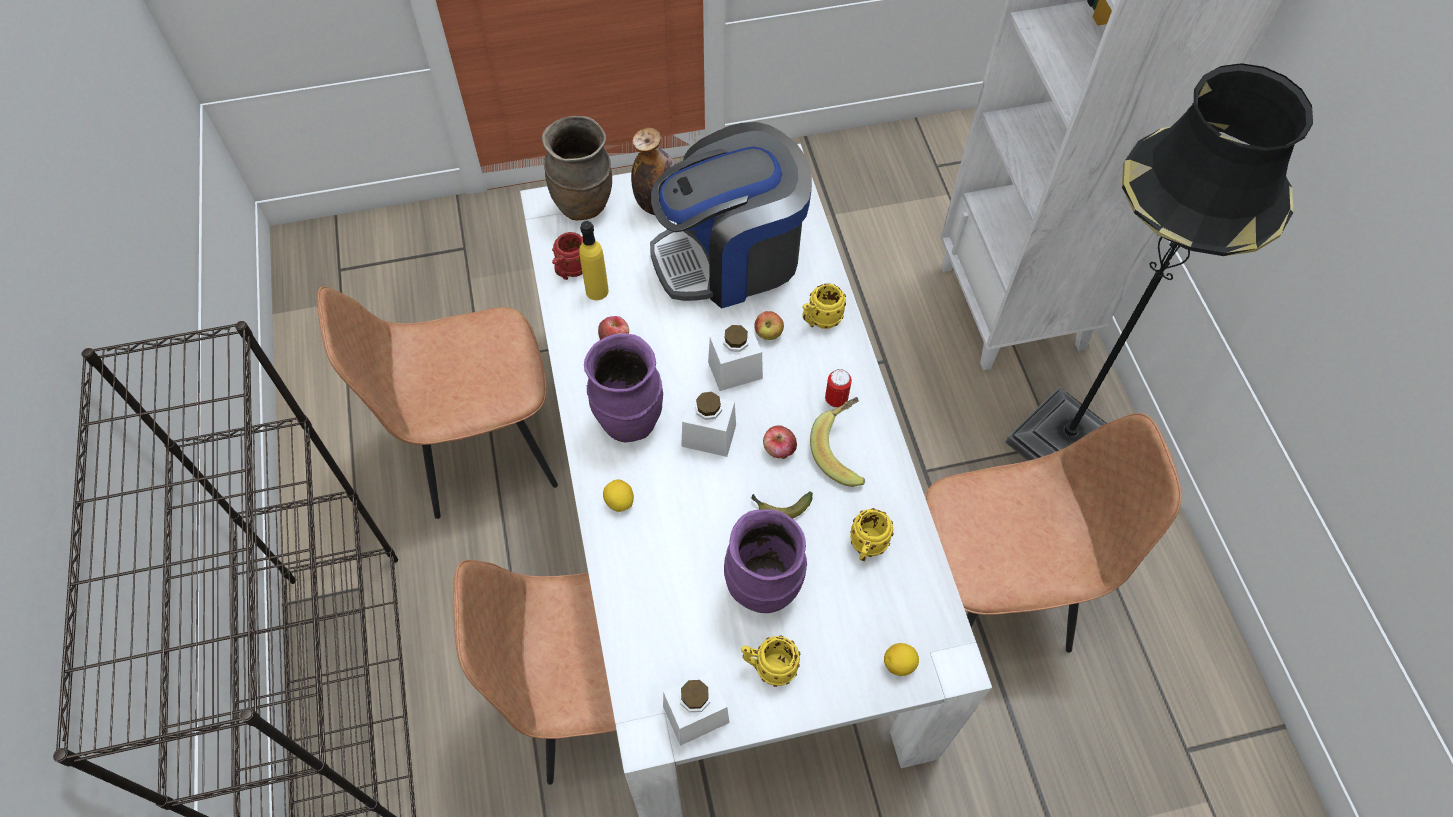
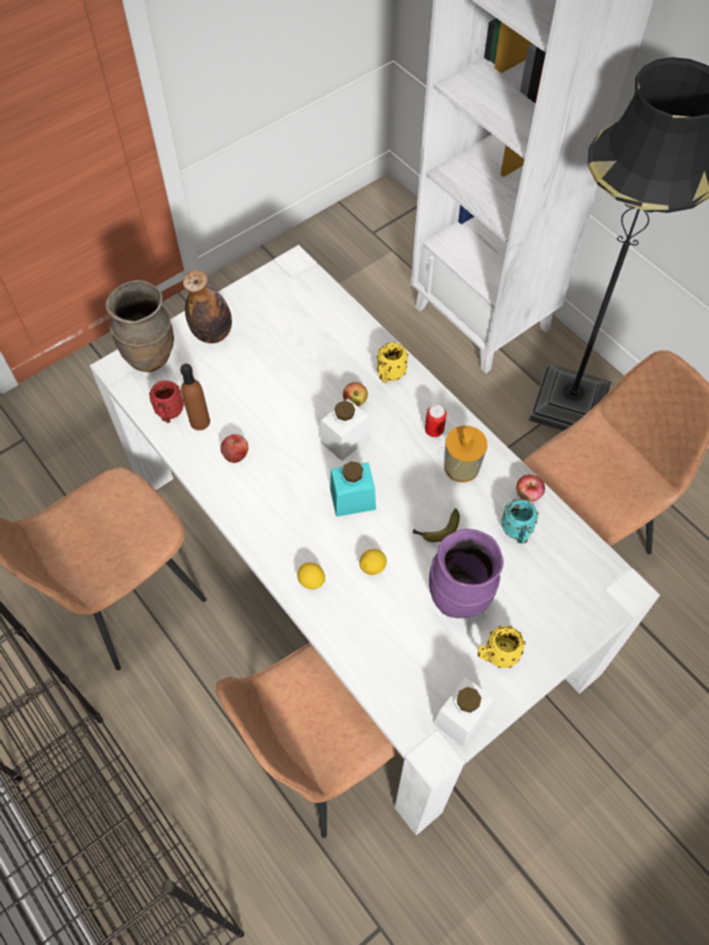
camera: 25 degrees left, 0 degrees up
yellow bottle [579,221,609,300] -> brown bottle [180,364,210,430]
purple vase [584,333,663,442] -> none
coffee machine [650,122,812,309] -> none
white jar [681,392,736,457] -> turquoise jar [330,461,376,517]
apple [763,425,797,459] -> apple moved to [516,475,545,502]
banana [810,397,865,487] -> soap dispenser [444,426,487,482]
yellow mug [850,508,893,561] -> turquoise mug [502,499,538,543]
lemon [884,643,919,676] -> lemon moved to [359,549,387,575]

